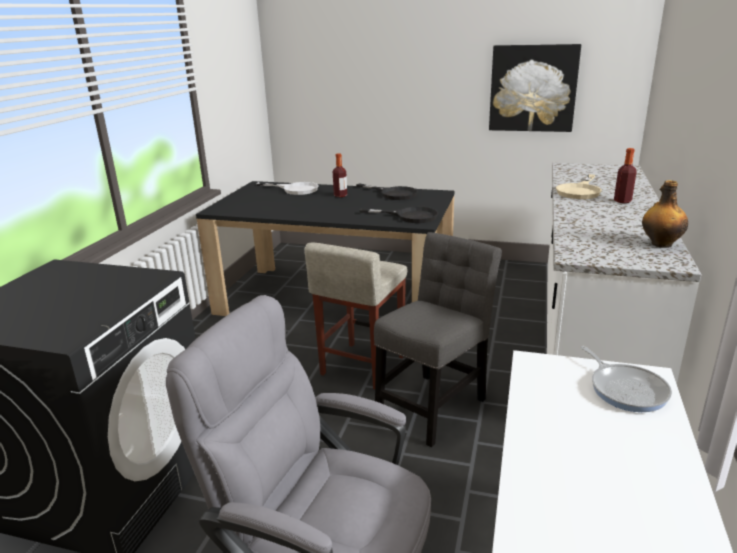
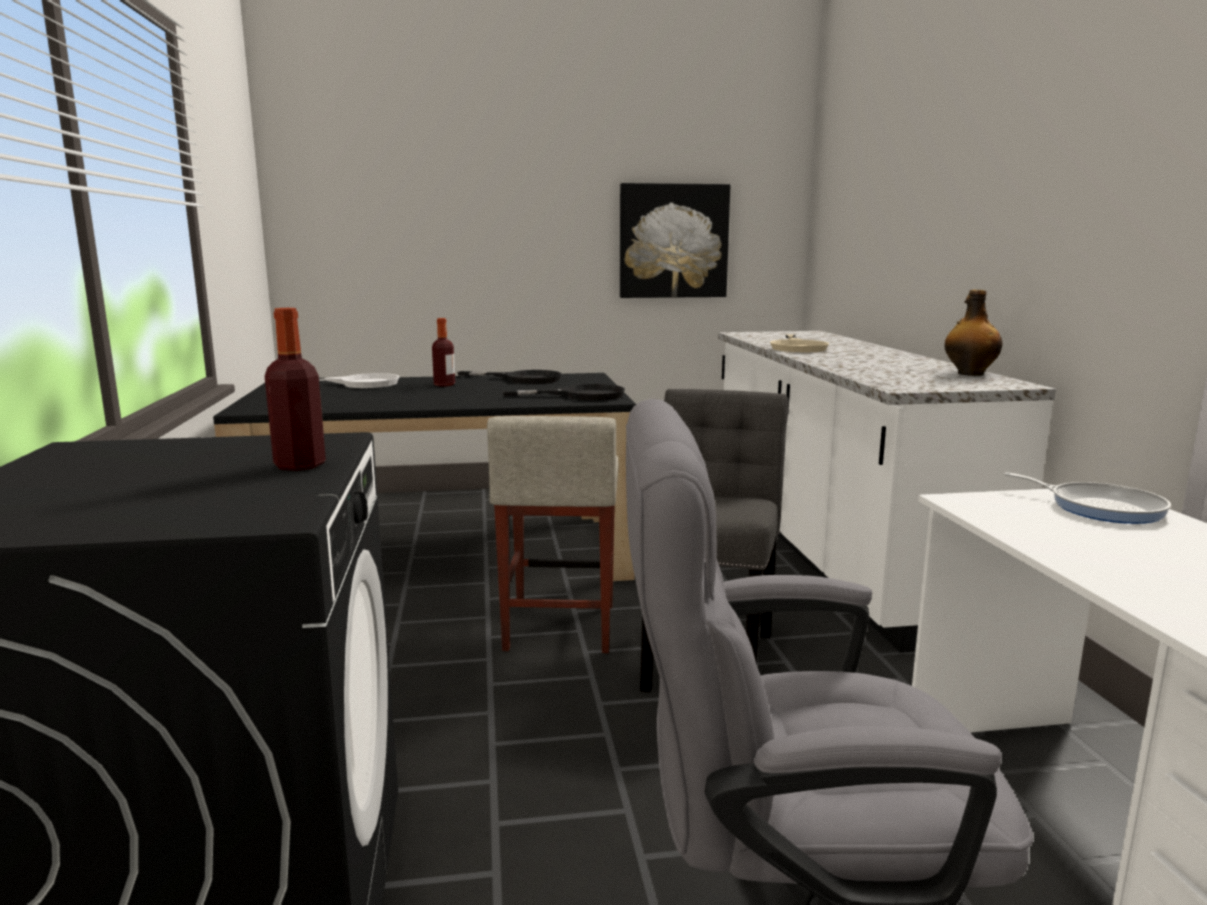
camera: 25 degrees left, 10 degrees down
bottle [614,148,637,203] -> bottle moved to [265,308,326,471]

